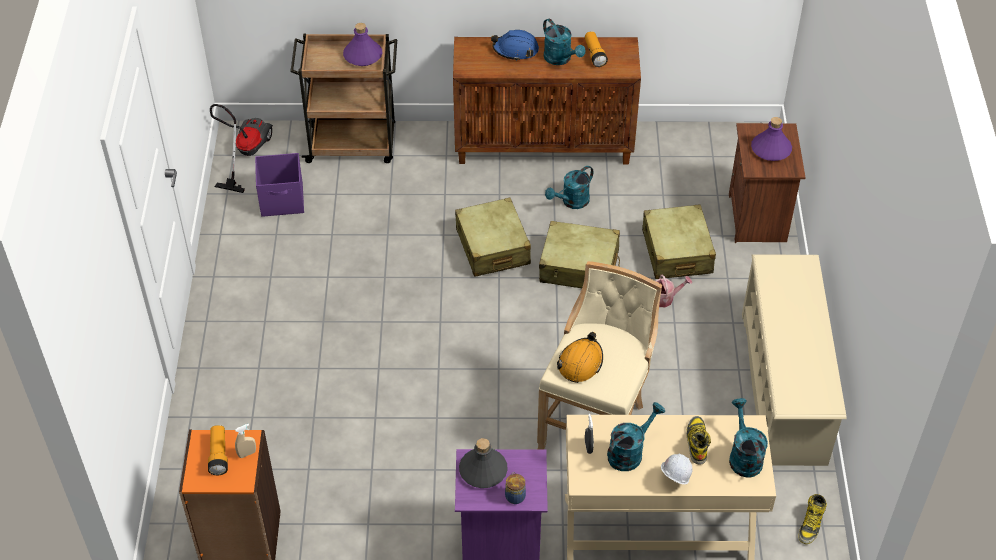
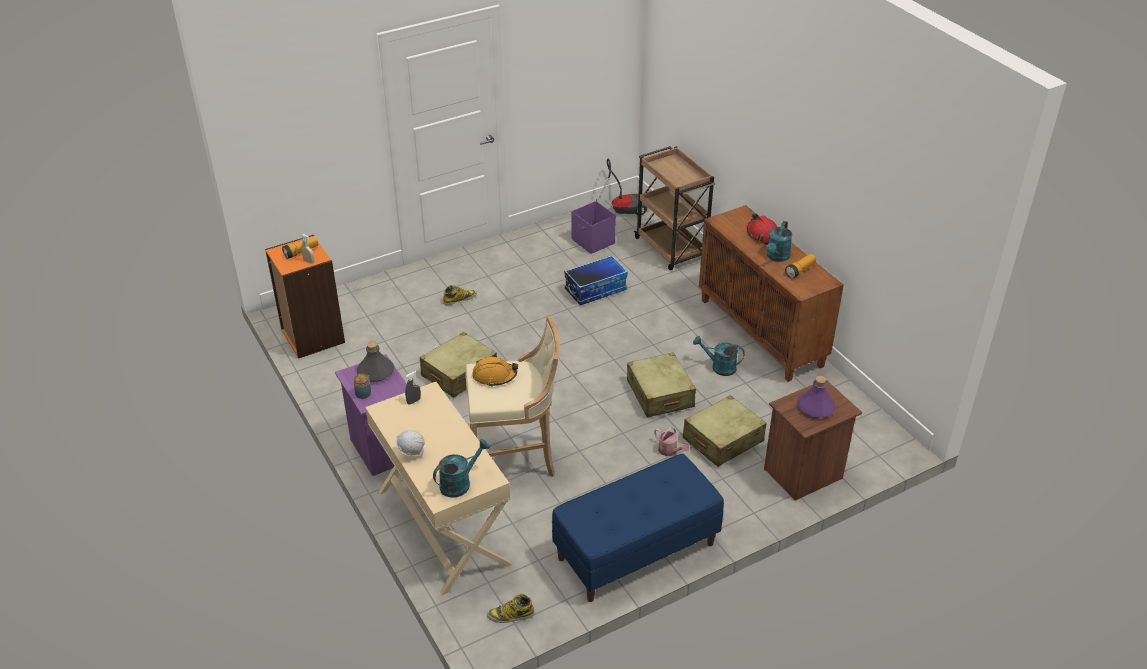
camera: 60 degrees right, 10 degrees down
purple bottle [343,23,382,66] -> none
beige suitcase [455,197,531,277] -> beige suitcase moved to [420,332,497,398]
blue hard hat [491,30,539,61] -> red hard hat [747,214,777,245]
turquoise watering can [607,402,665,471] -> none
boot [686,416,711,465] -> boot moved to [443,285,476,306]
beige shoe rack [742,255,847,466] -> blue bench [552,454,724,602]
none -> storage box [564,255,628,305]

